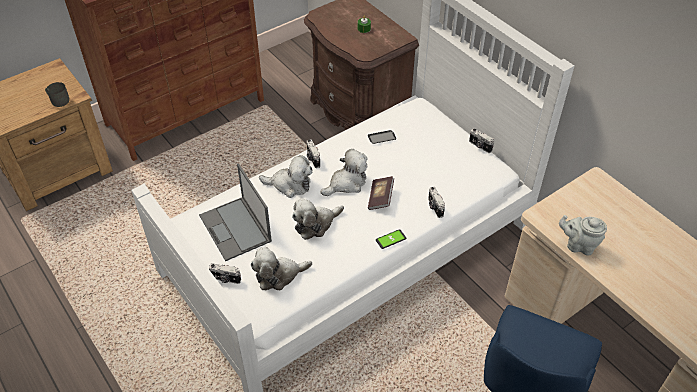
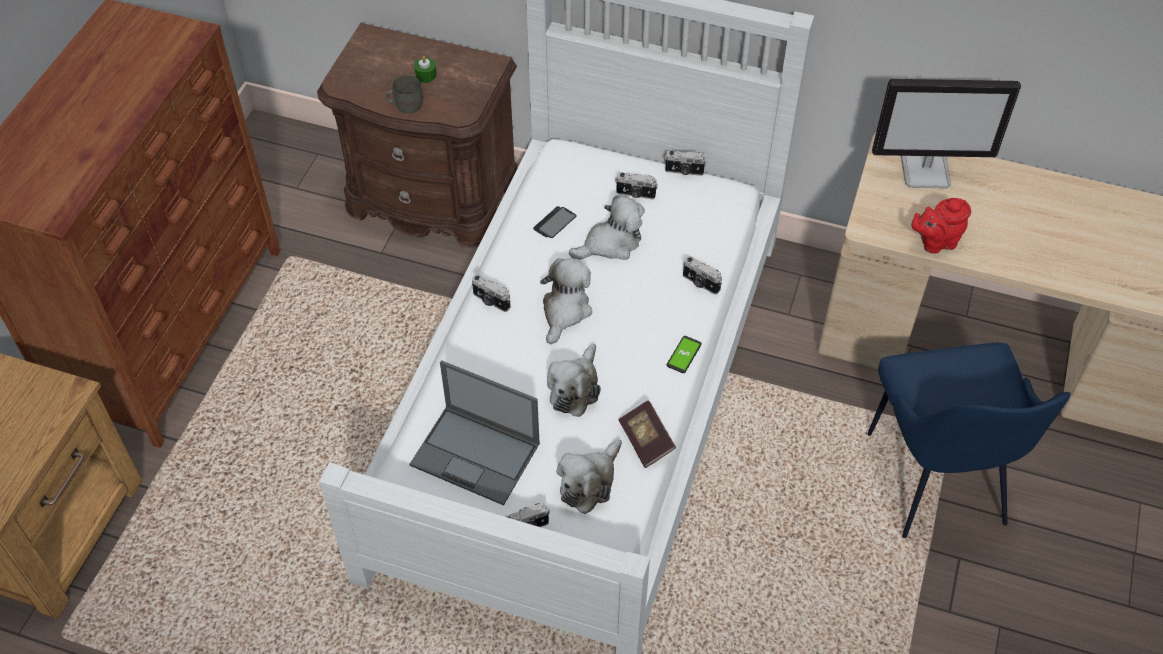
camera: 35 degrees left, 5 degrees up
grey mug [45,82,69,107] -> grey mug moved to [385,75,423,113]
plush toy [259,155,312,198] -> plush toy moved to [569,194,645,260]
book [368,176,394,210] -> book moved to [619,400,676,468]
grey teapot [559,215,607,256] -> red teapot [911,198,971,254]
none -> camera [615,172,658,199]
none -> monitor [872,79,1021,188]

